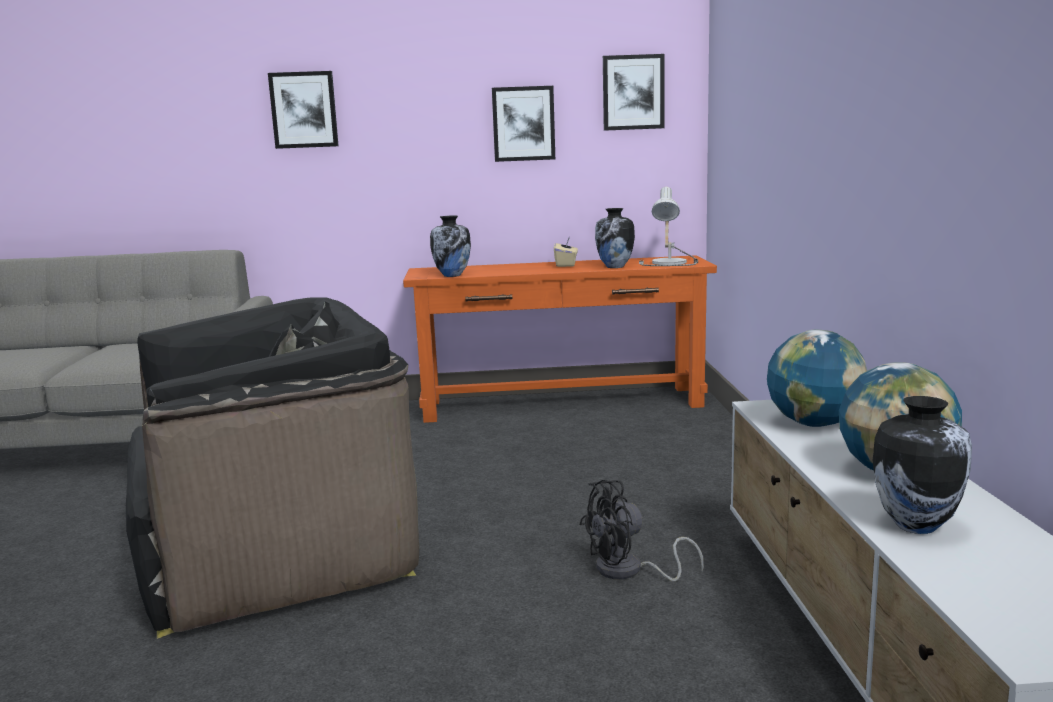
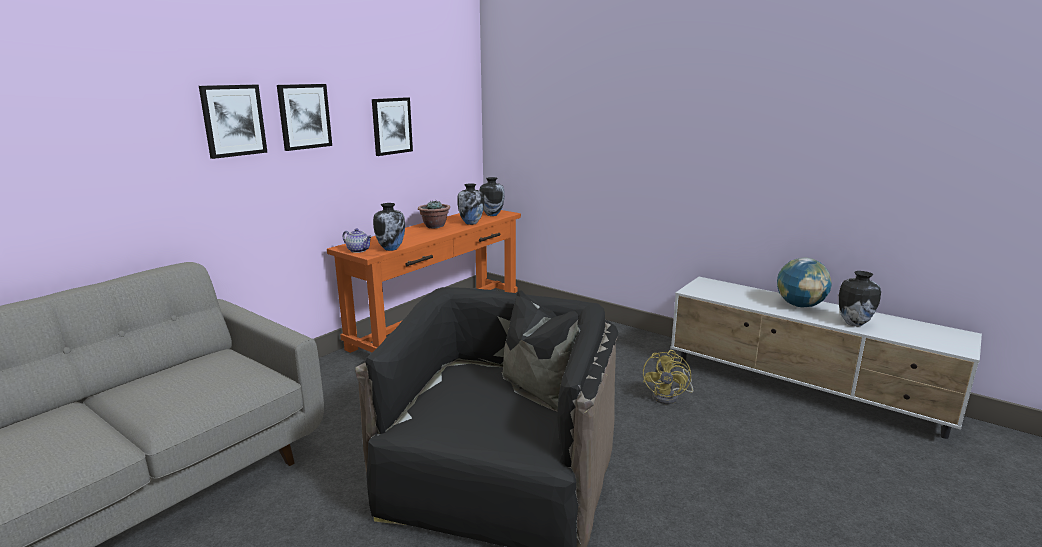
camera: 50 degrees left, 5 degrees up
beige tissue box [554,237,578,267] -> potted plant [418,200,450,228]
black fan [580,480,704,581] -> yellow fan [643,350,693,404]
picture [603,54,665,131] -> picture moved to [277,84,332,151]
table lamp [639,187,698,266] -> vase [479,177,505,216]
globe [767,330,867,427] -> none
none -> teapot [343,228,372,253]

